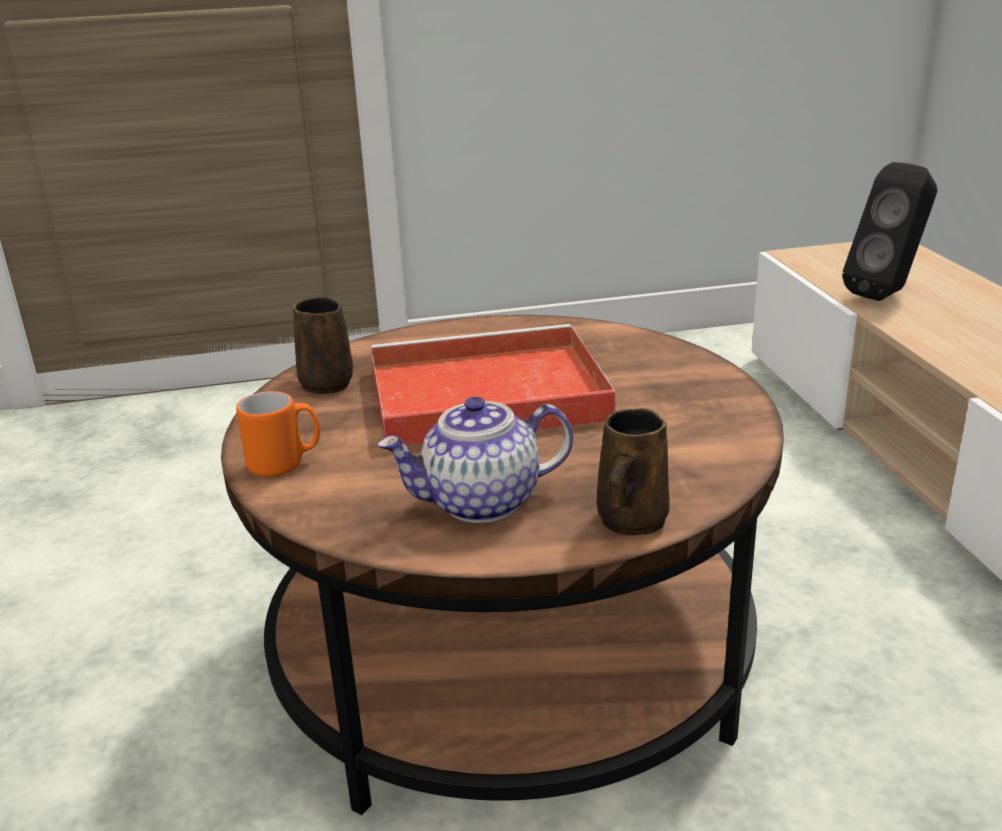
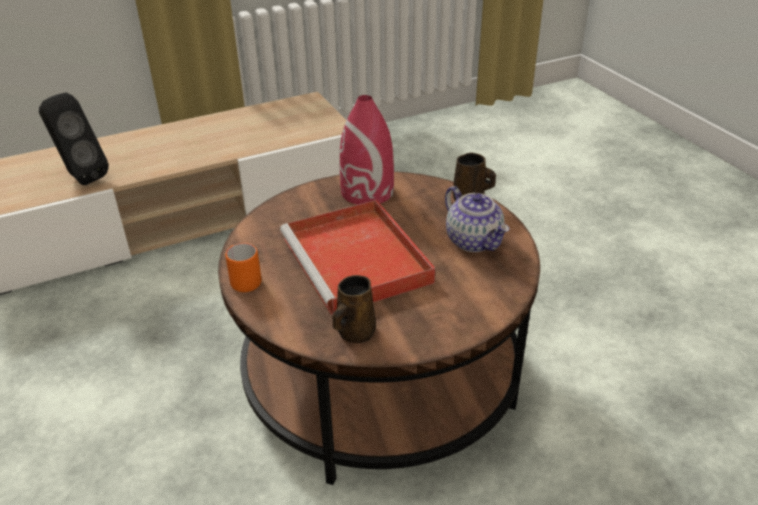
camera: 105 degrees left, 10 degrees up
orange mug [236,391,320,477] -> orange mug moved to [225,243,262,292]
none -> red vase [340,95,394,205]

